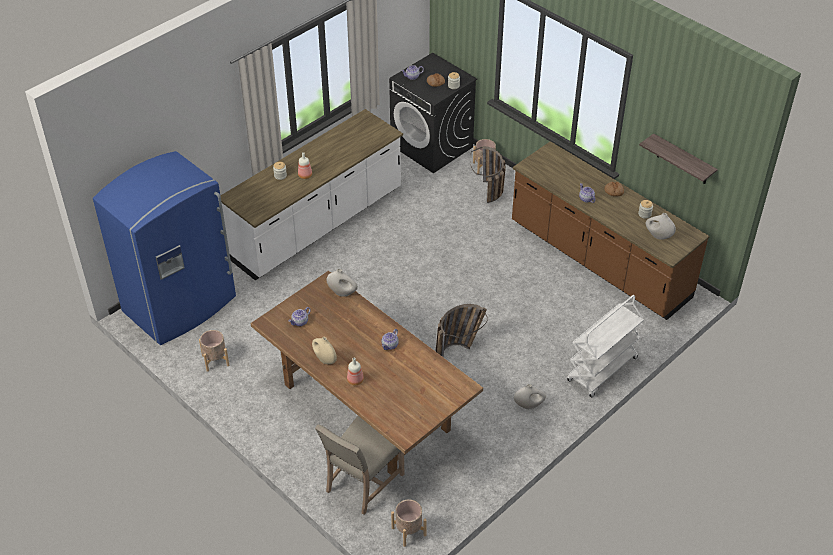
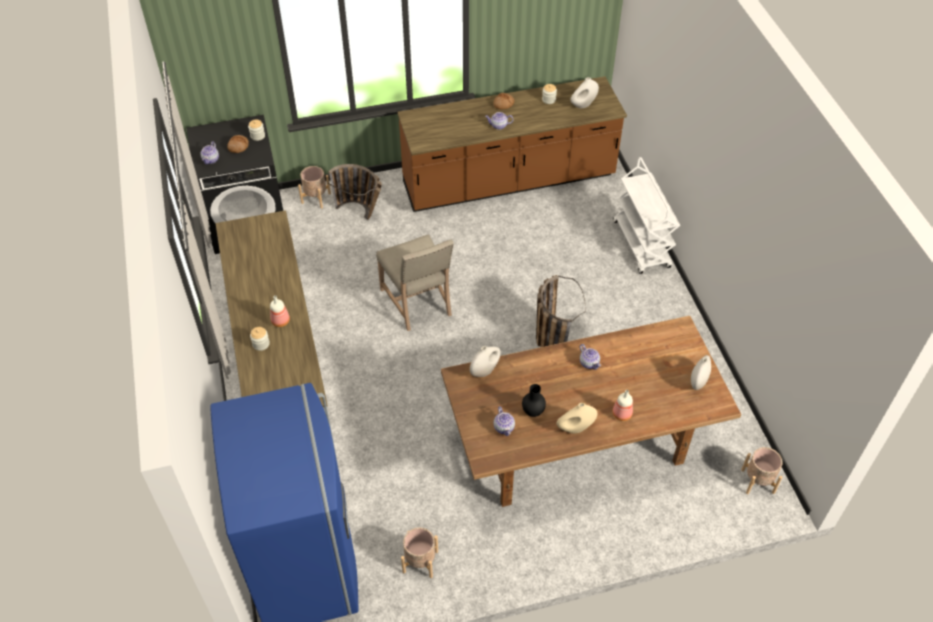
camera: 60 degrees left, 5 degrees up
beige chair [315,416,404,515] -> beige chair moved to [376,234,454,331]
white vase [514,384,546,409] -> white vase moved to [691,355,711,390]
shelf [639,133,718,184] -> none
none -> black vase [522,384,546,417]

